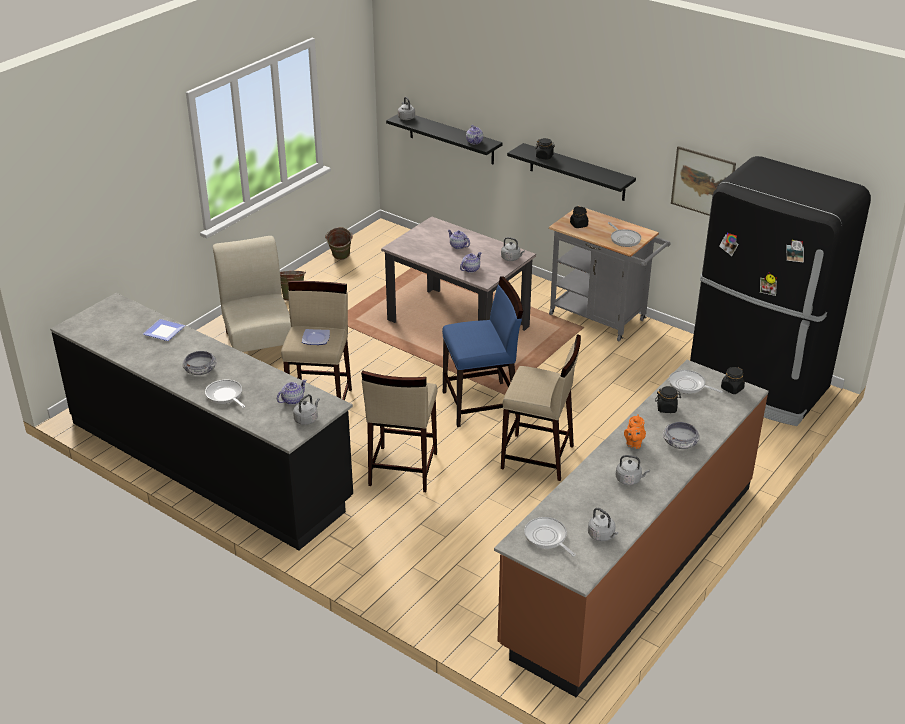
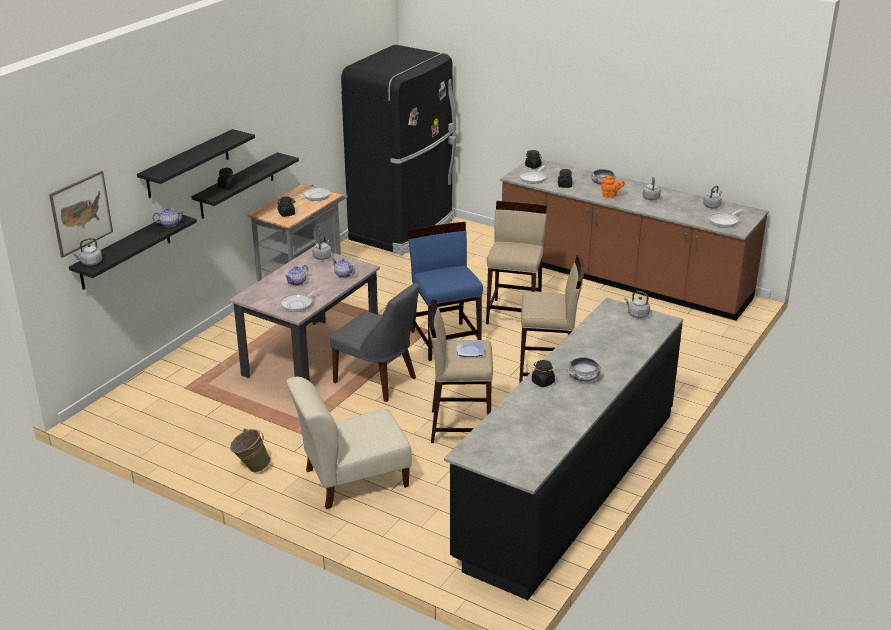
camera: 95 degrees left, 5 degrees down
plate [143,319,185,341] -> none
frying pan [205,380,245,408] -> frying pan moved to [280,289,322,312]
teapot [277,379,307,405] -> none
green bucket [325,227,353,260] -> none
picture [671,146,736,216] -> picture moved to [49,171,113,258]
none -> black shelf [137,129,255,198]
none -> grey chair [330,283,419,402]
none -> black jar [532,360,555,387]

